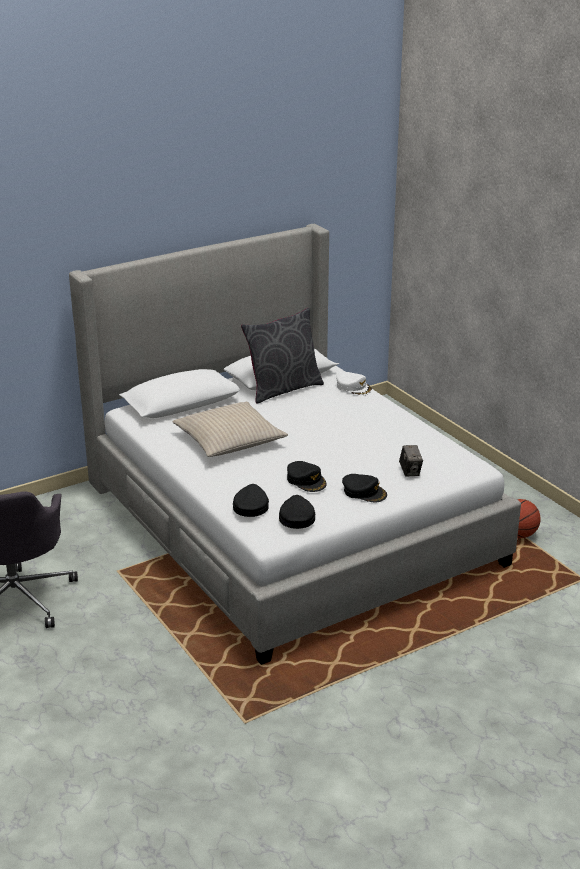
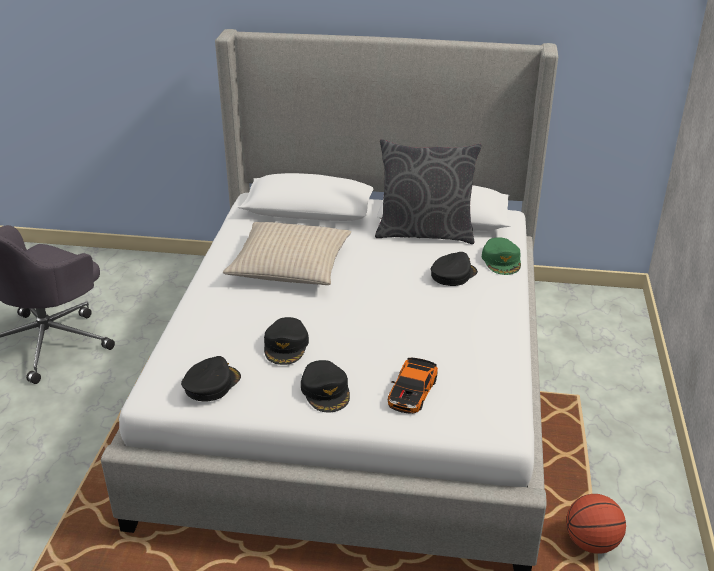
camera: 40 degrees right, 5 degrees up
black cap [233,484,269,517] -> black cap moved to [430,252,478,286]
white cap [336,372,372,396] -> green cap [482,237,521,275]
camera [399,445,423,476] -> toy car [388,358,438,414]

